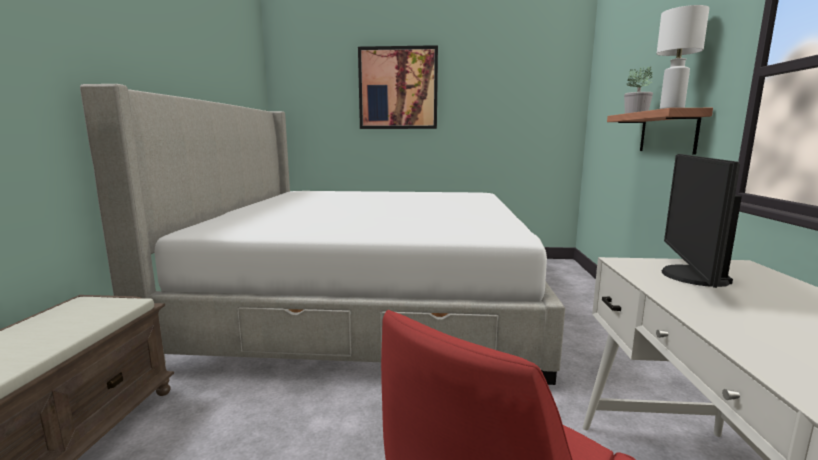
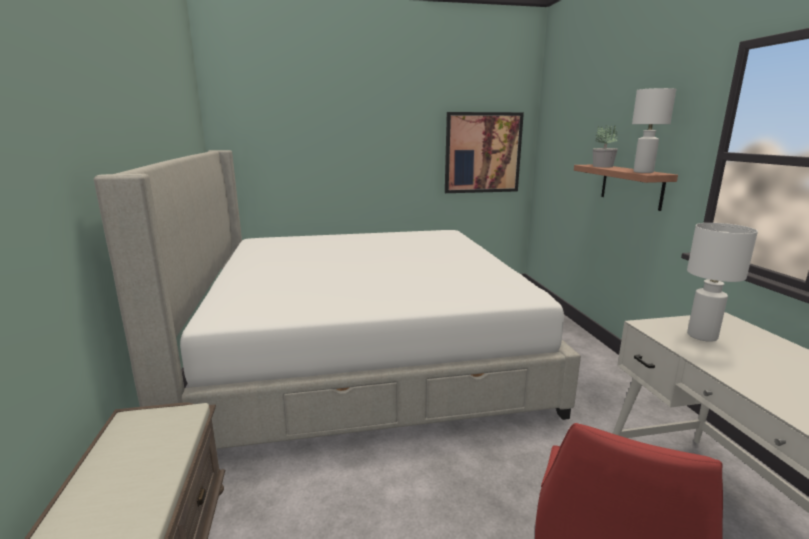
camera: 15 degrees left, 5 degrees up
picture [358,45,438,129] -> picture moved to [445,112,524,193]
monitor [662,154,742,288] -> white table lamp [687,223,758,342]

